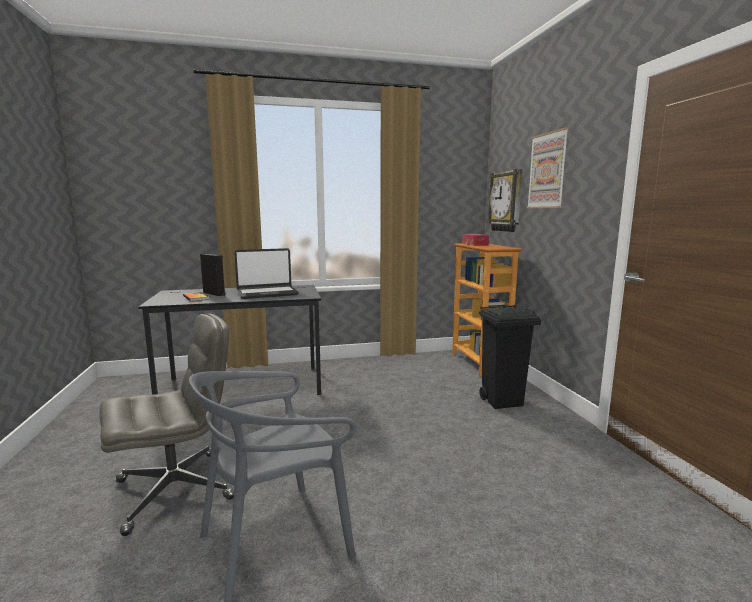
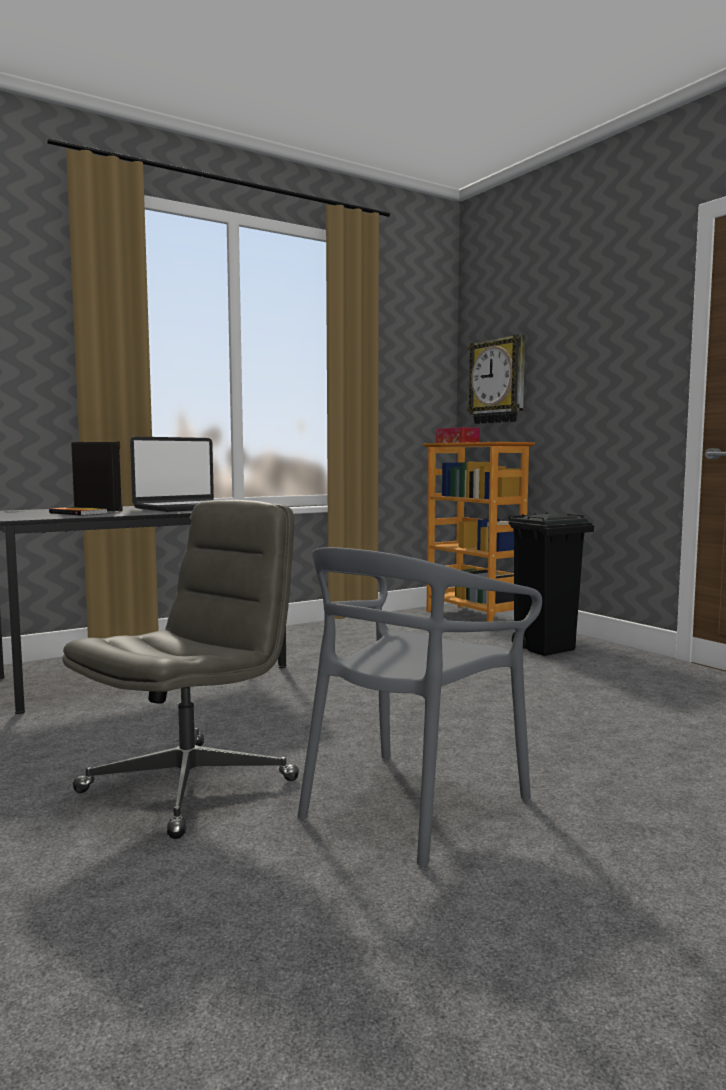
camera: 20 degrees left, 5 degrees down
picture [526,127,569,208] -> none

